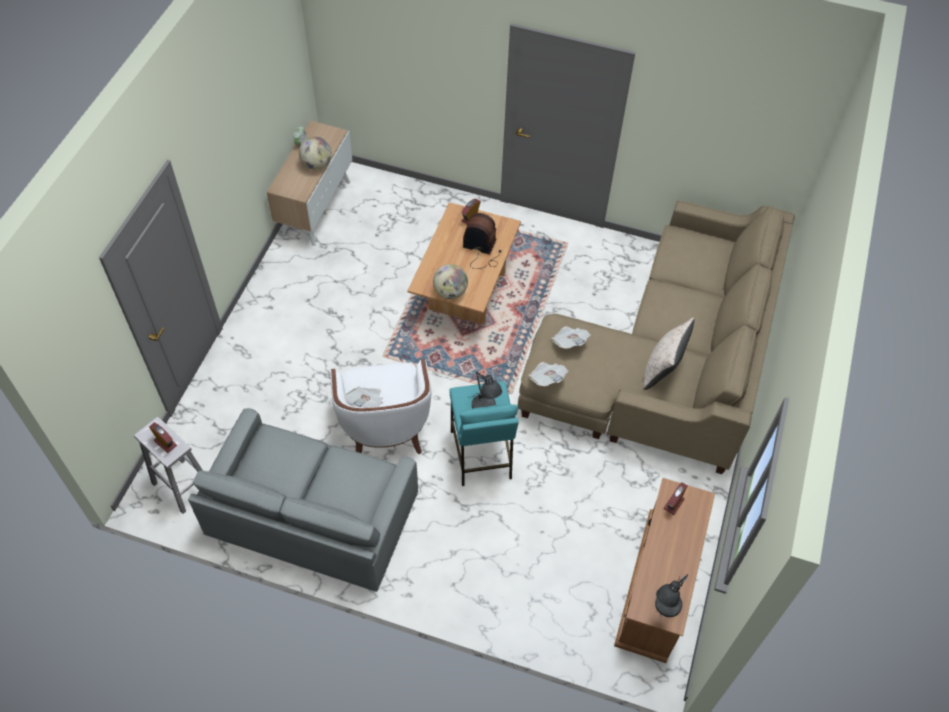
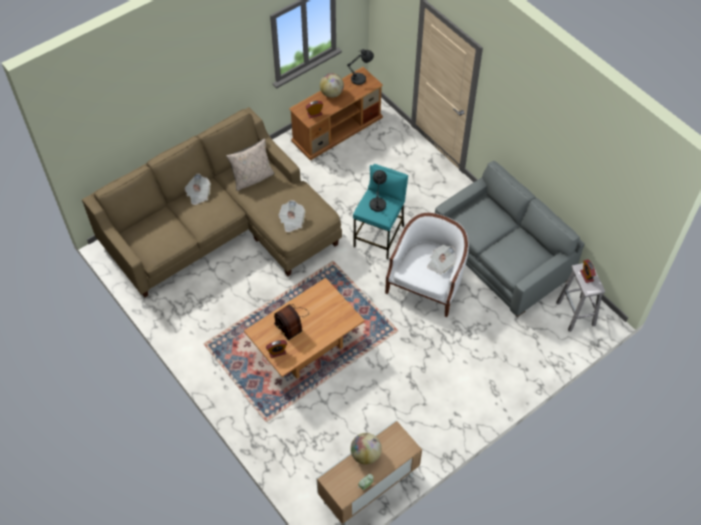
camera: 145 degrees left, 0 degrees up
globe [433,264,468,299] -> globe moved to [320,73,344,98]
newspaper [528,362,568,386] -> newspaper moved to [184,174,211,205]

